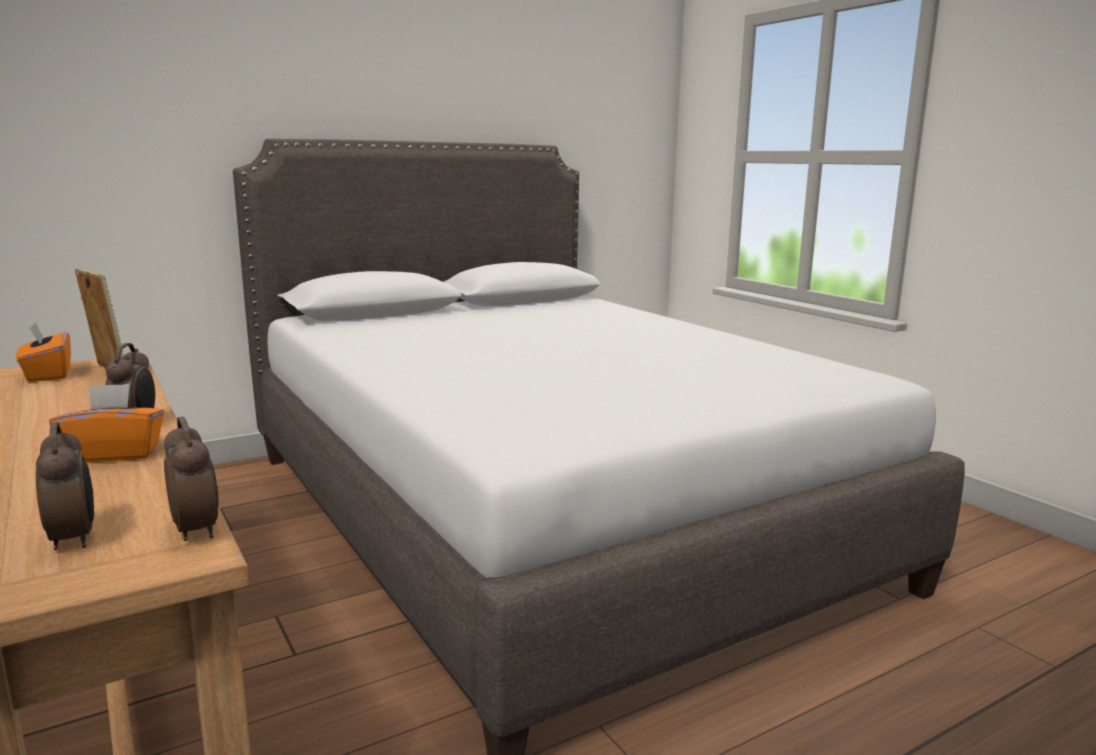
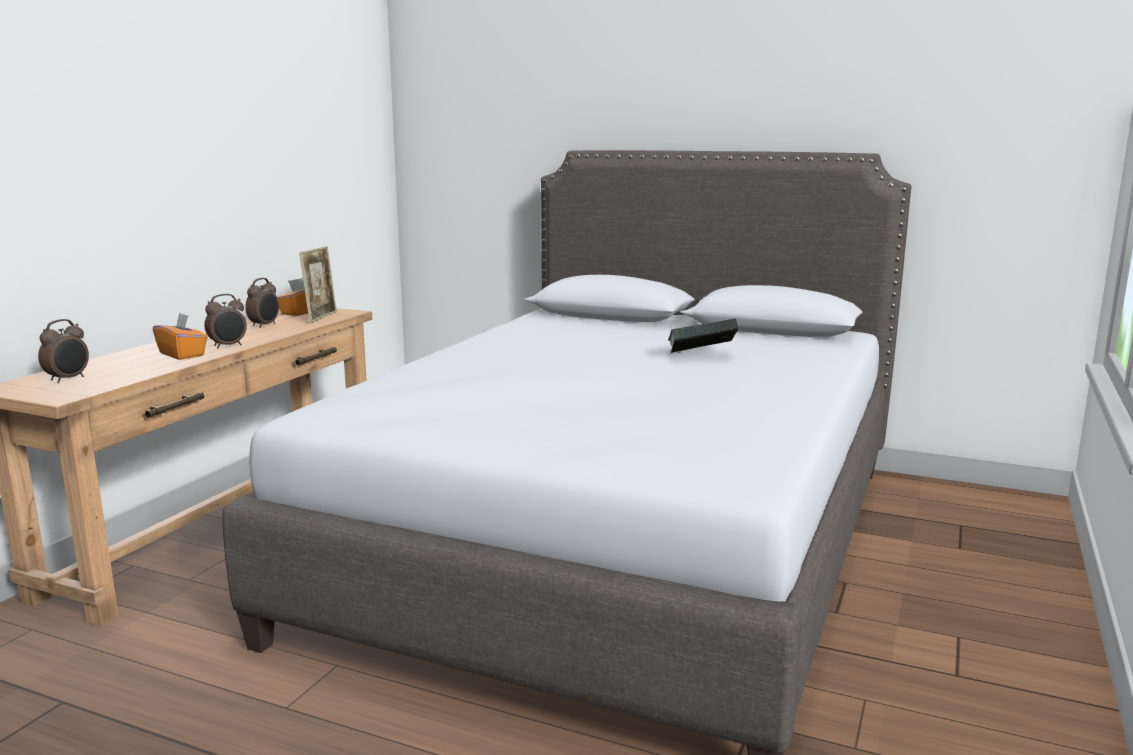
camera: 55 degrees right, 0 degrees up
alarm clock [164,417,219,541] -> alarm clock moved to [245,278,279,328]
none -> book [668,318,738,353]

